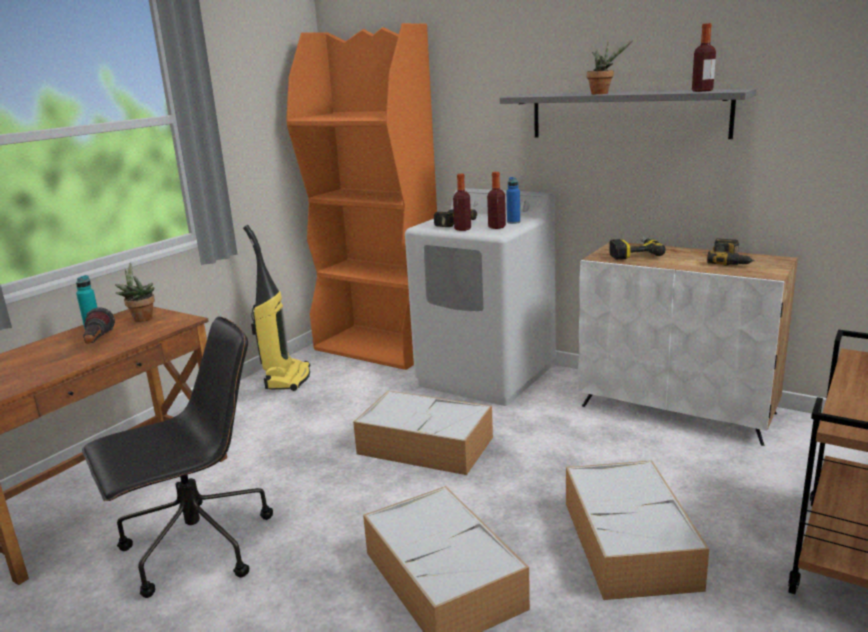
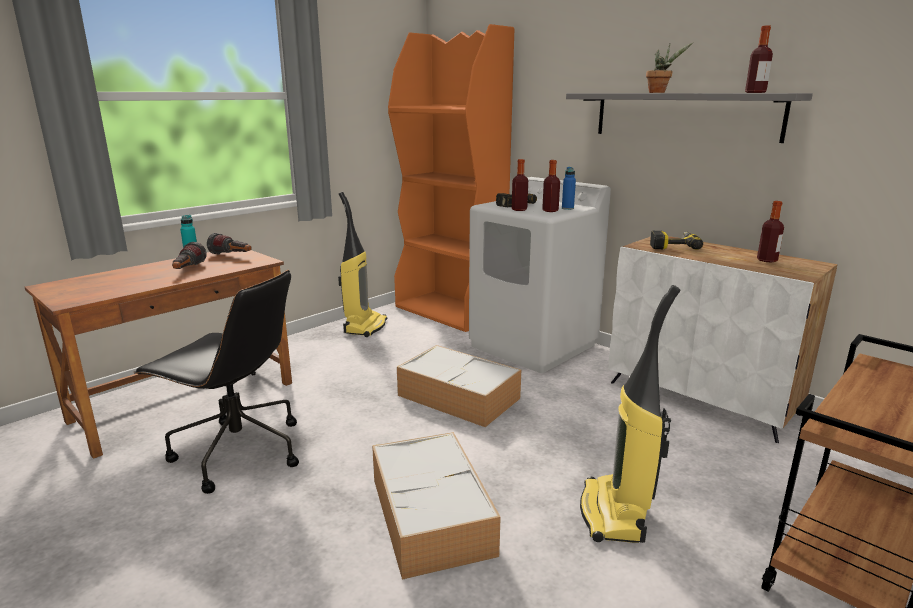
camera: 10 degrees right, 0 degrees up
black office chair [82,316,273,598] -> black office chair turned 45 degrees clockwise [134,270,299,494]
potted plant [115,262,155,322] -> flashlight [207,233,252,255]
storage box [566,460,709,600] -> vacuum cleaner [580,285,680,543]
power drill [707,239,755,266] -> bottle [757,201,784,262]

